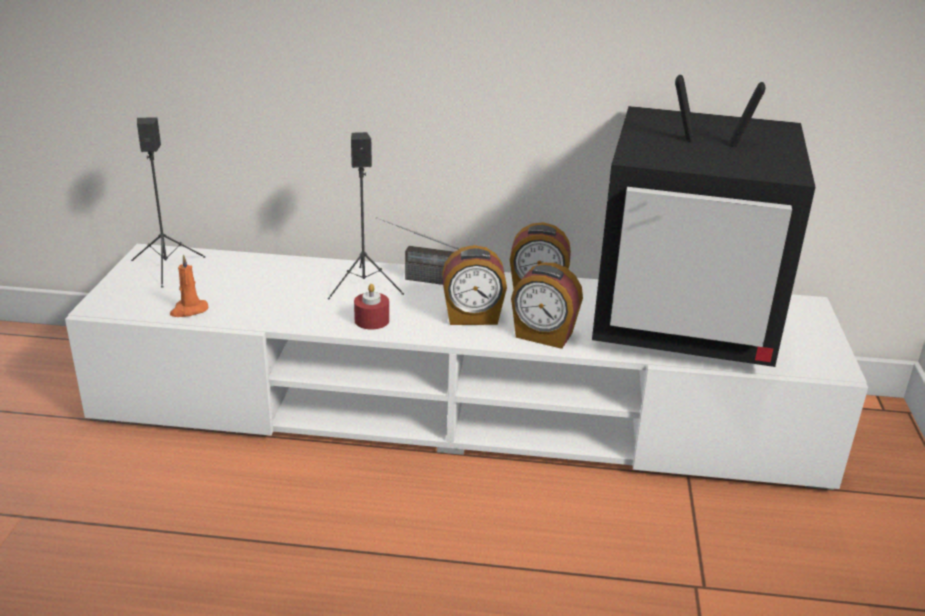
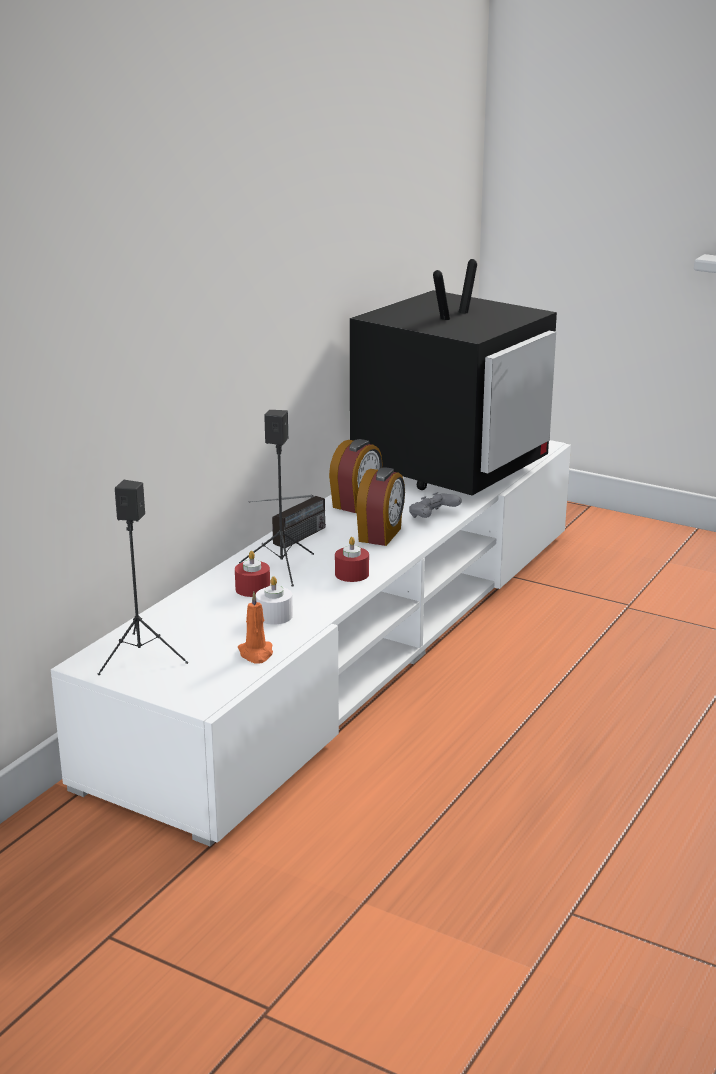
camera: 65 degrees left, 5 degrees down
alarm clock [511,263,583,349] -> grey game controller [409,492,462,518]
none -> red candle [235,551,270,597]
none -> white candle [256,576,293,625]

